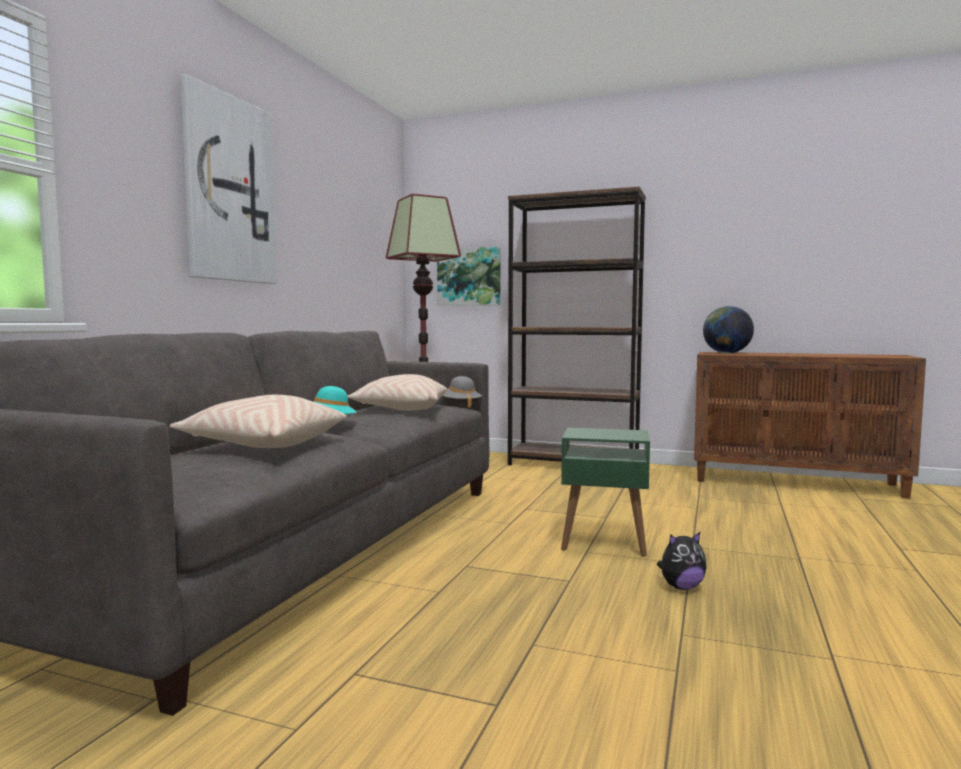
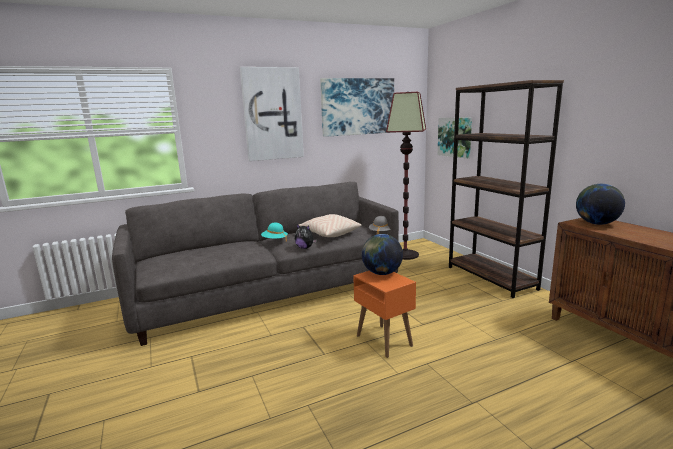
camera: 45 degrees right, 10 degrees up
beige pillow [170,395,346,448] -> none
green side table [561,428,650,557] -> orange side table [353,271,416,358]
plush toy [657,531,707,590] -> plush toy moved to [295,224,317,249]
none -> picture [320,78,394,137]
none -> globe [361,234,403,275]

